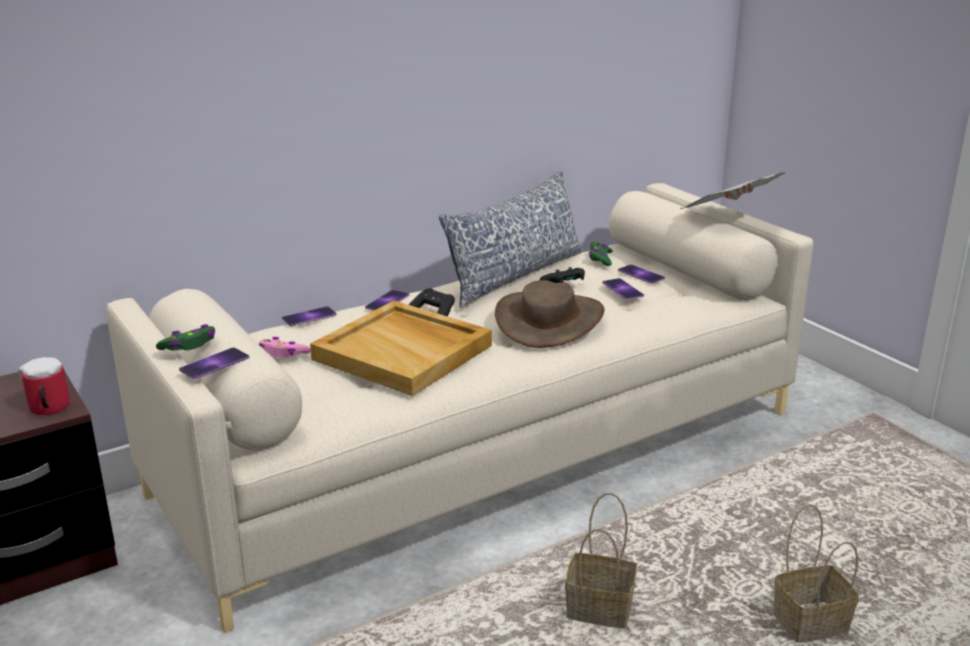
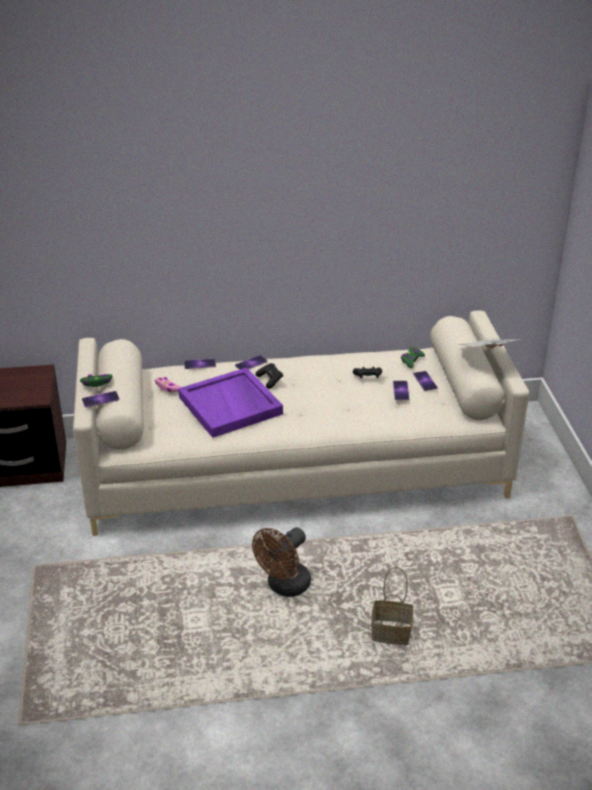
camera: 25 degrees right, 10 degrees up
mug [18,357,70,415] -> none
beige tray [310,301,492,396] -> purple tray [178,367,283,438]
pillow [439,171,584,308] -> none
brown hat [495,280,604,348] -> none
basket [565,493,637,628] -> brown fan [252,527,311,597]

